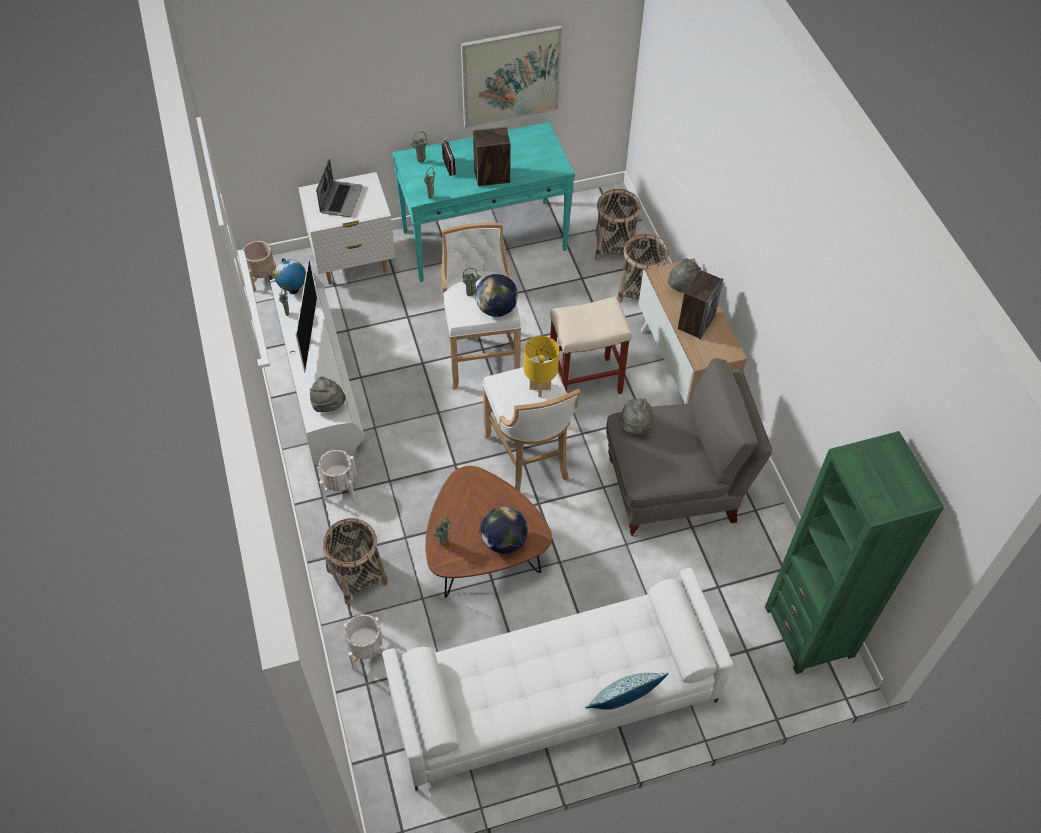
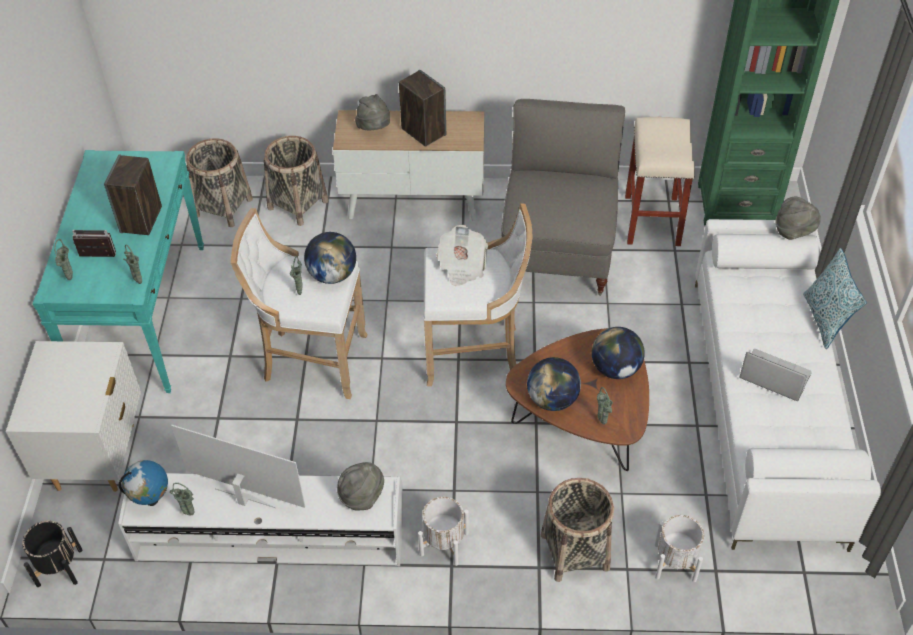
camera: 70 degrees left, 5 degrees down
beige planter [243,241,276,292] -> black planter [22,520,83,587]
laptop [316,159,363,217] -> laptop moved to [739,349,811,401]
picture [461,25,562,128] -> none
yellow table lamp [524,336,559,397] -> newspaper [436,225,488,286]
beige stool [549,296,632,394] -> beige stool moved to [625,117,695,246]
grey hat [619,398,654,435] -> grey hat moved to [775,197,821,240]
none -> globe [527,357,581,411]

